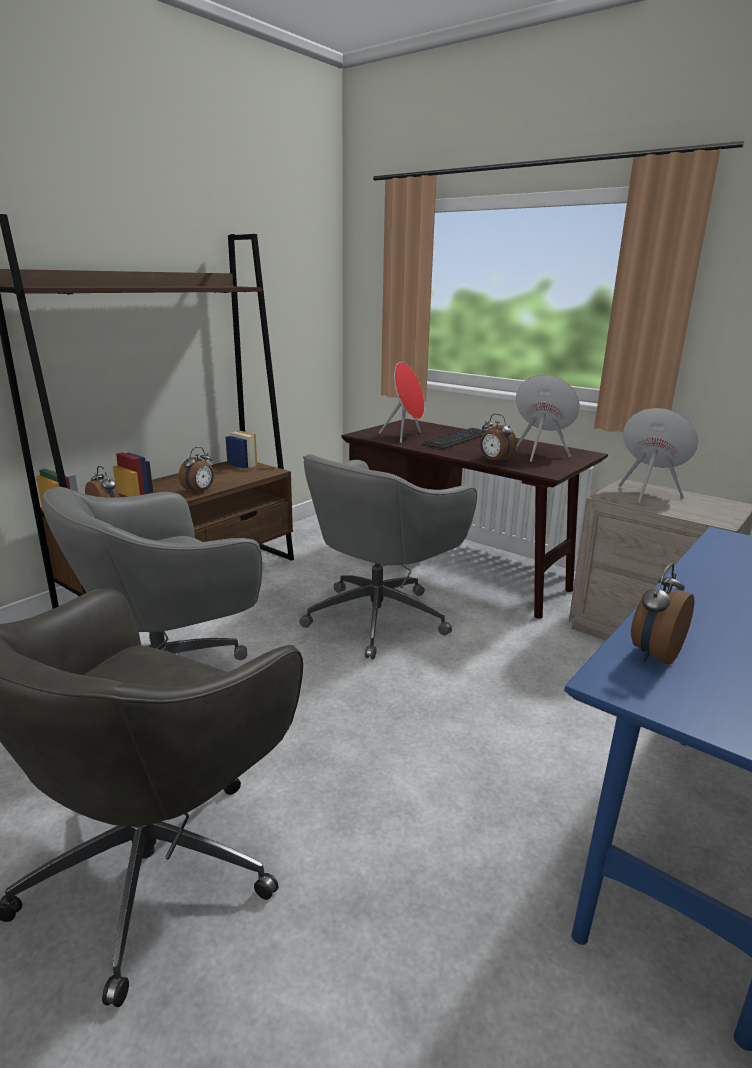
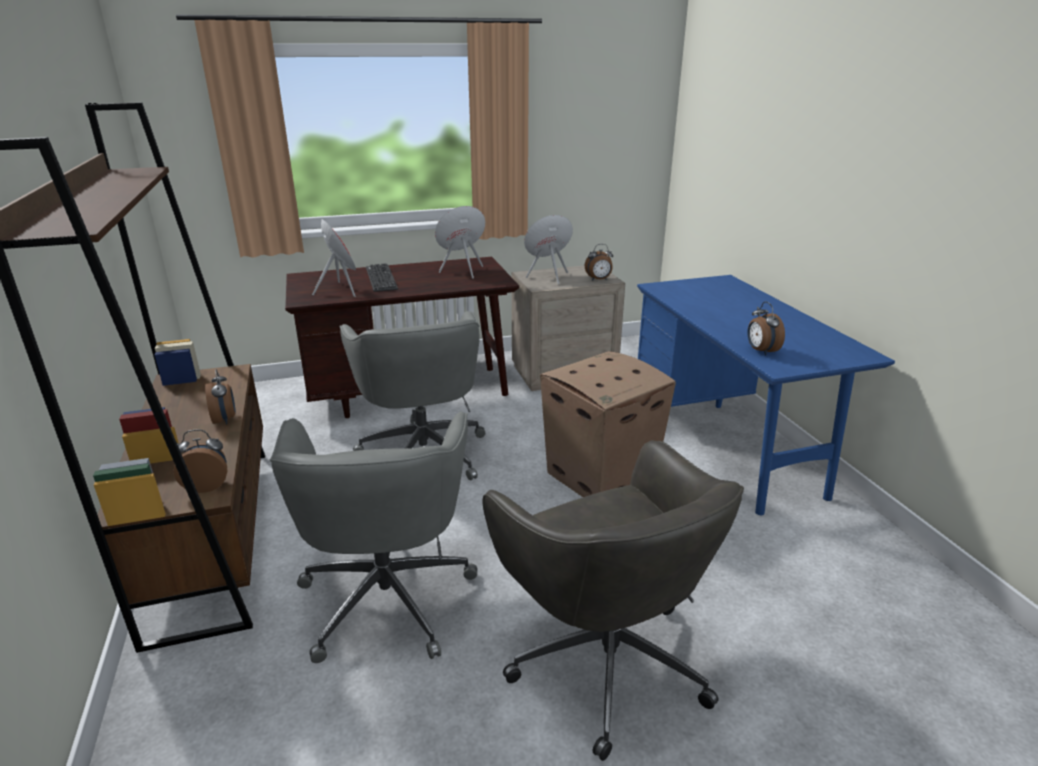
camera: 55 degrees left, 5 degrees up
alarm clock [480,414,517,463] -> alarm clock moved to [585,244,613,281]
none -> cardboard box [540,351,676,497]

